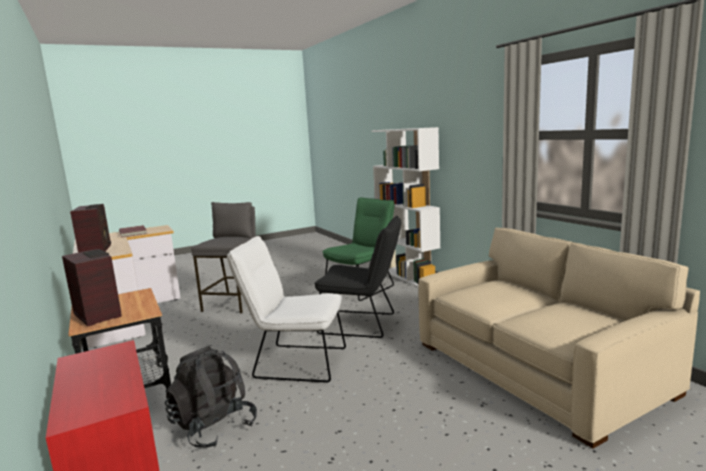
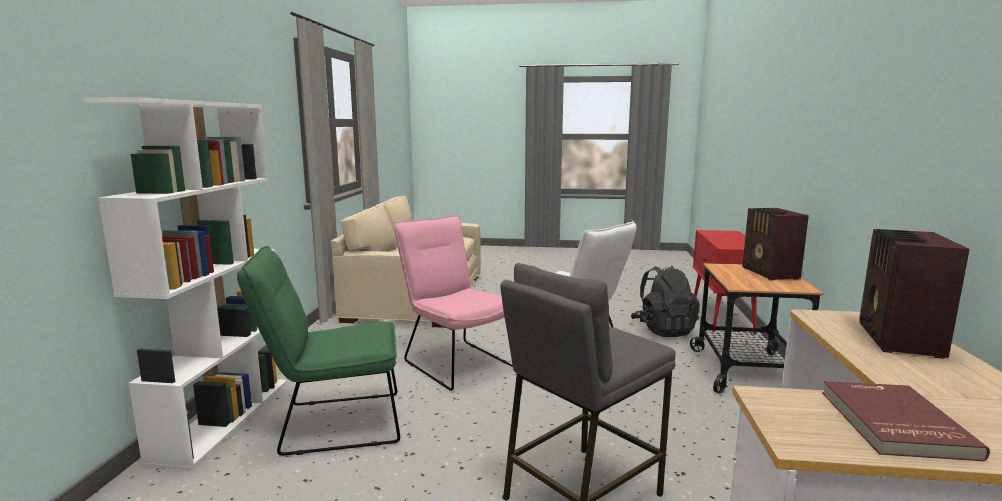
camera: 145 degrees left, 0 degrees up
black chair [314,216,401,338] -> pink chair [394,215,513,391]

